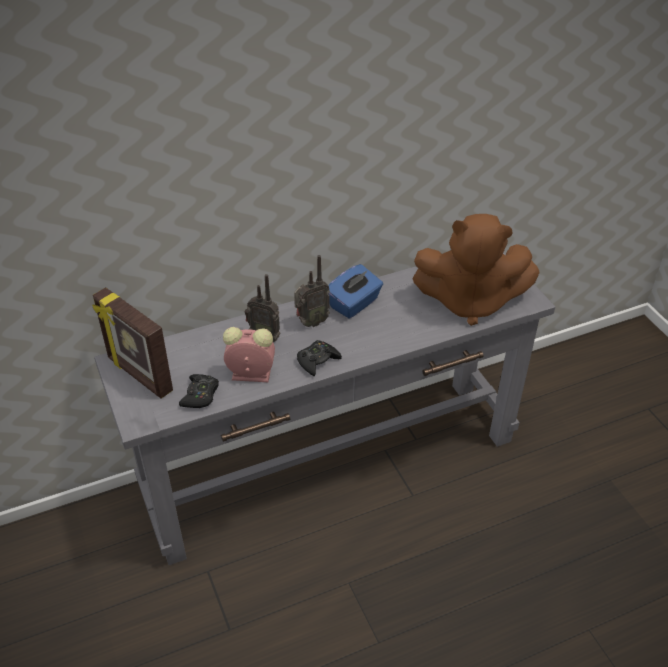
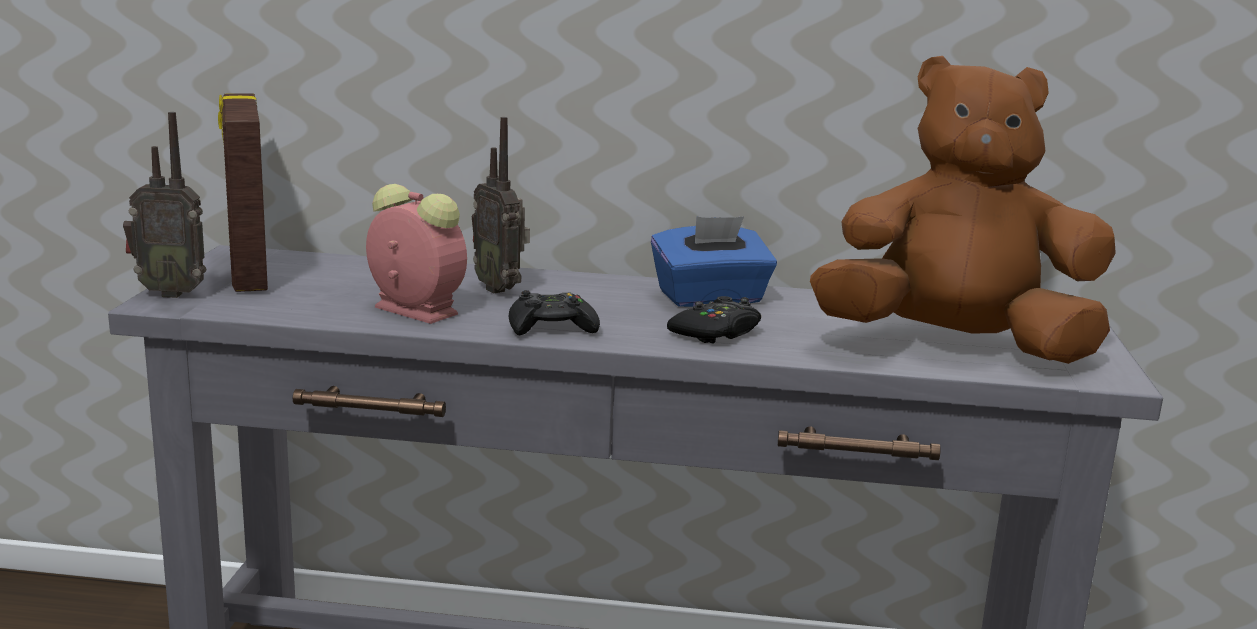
camera: 30 degrees right, 25 degrees down
black game controller [179,374,219,408] -> black game controller moved to [667,296,761,343]
radio [294,255,330,327] -> radio moved to [123,112,206,298]
brown plush toy [412,214,540,326] -> brown plush toy turned 150 degrees clockwise [810,56,1116,364]

